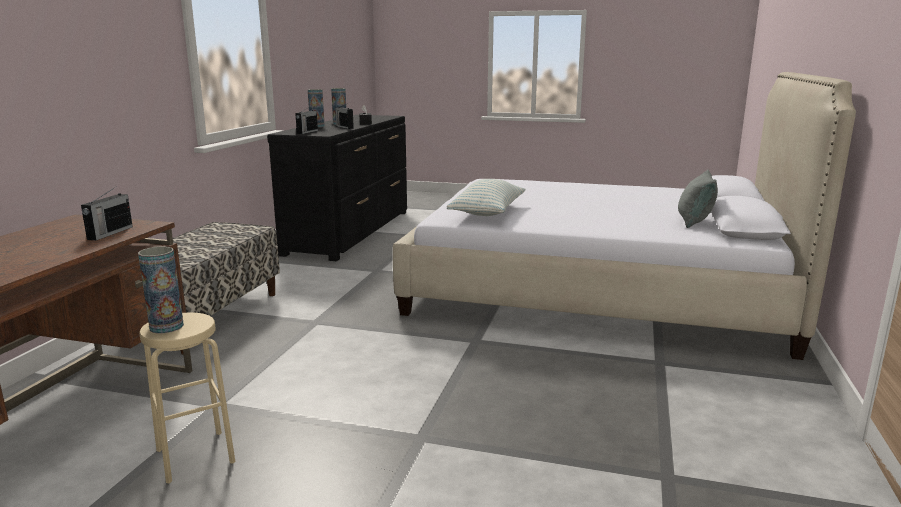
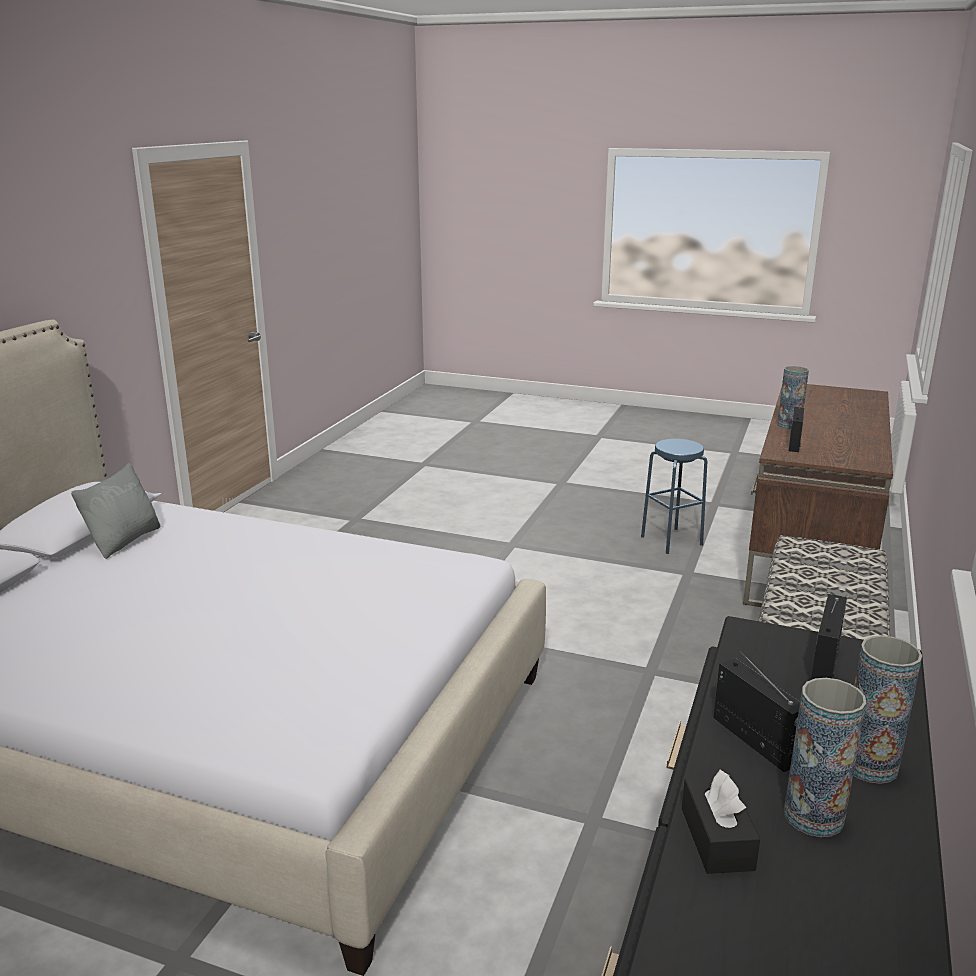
camera: 175 degrees left, 5 degrees up
vase [138,246,184,334] -> vase moved to [777,366,809,429]
beige stool [139,312,235,483] -> blue stool [641,439,707,554]
pillow [447,179,526,216] -> none

